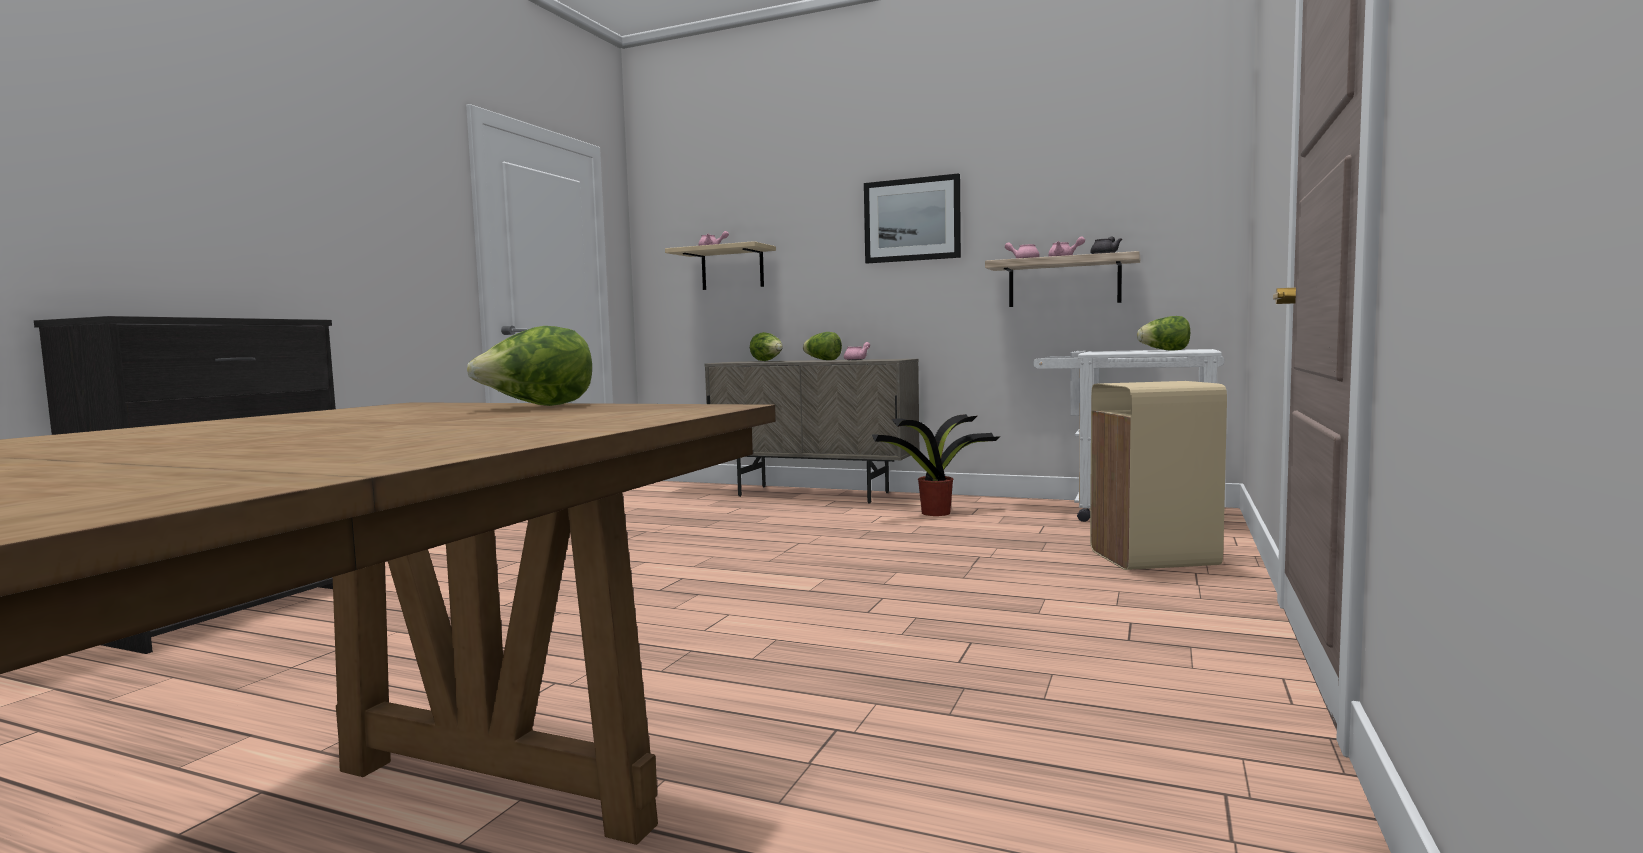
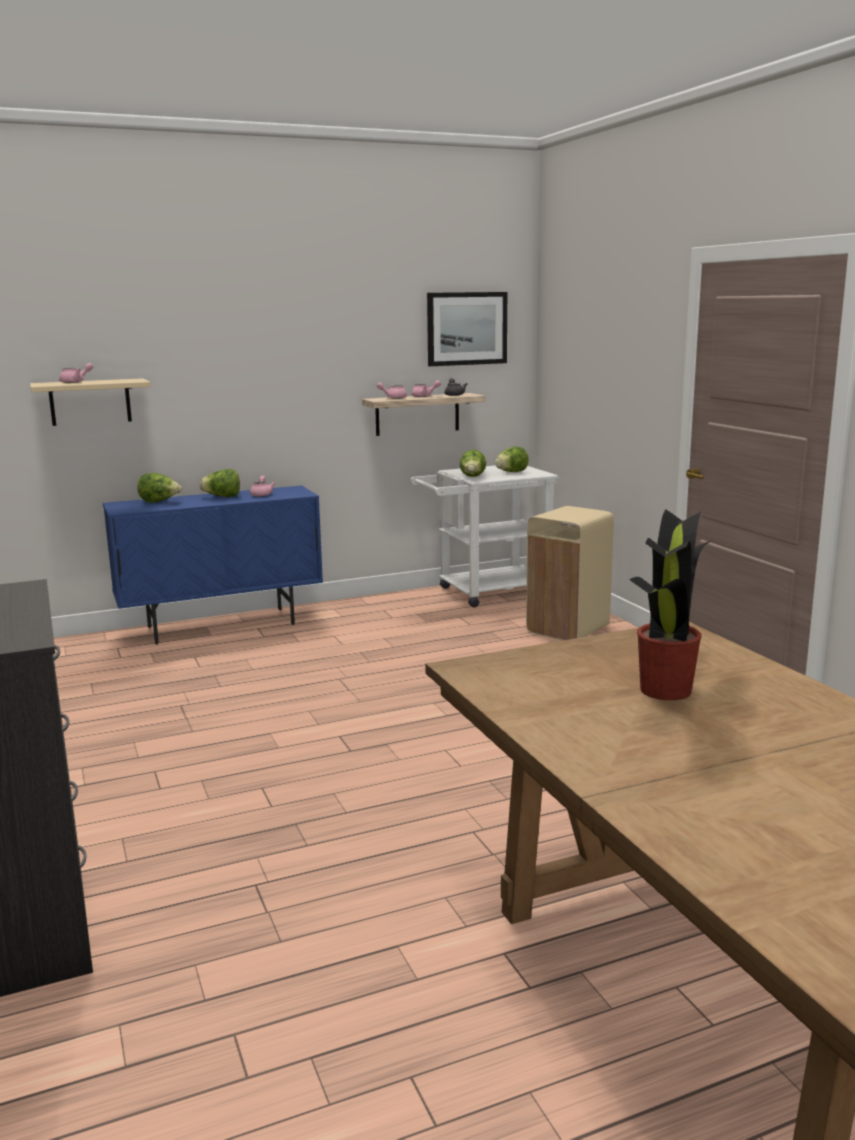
camera: 45 degrees left, 10 degrees up
lettuce [467,326,592,406] -> lettuce moved to [460,450,486,477]
beige cabinet [704,359,920,504] -> blue cabinet [103,486,323,645]
picture [864,173,961,263] -> picture moved to [427,292,507,366]
potted plant [872,414,1001,516] -> potted plant moved to [629,509,712,701]

